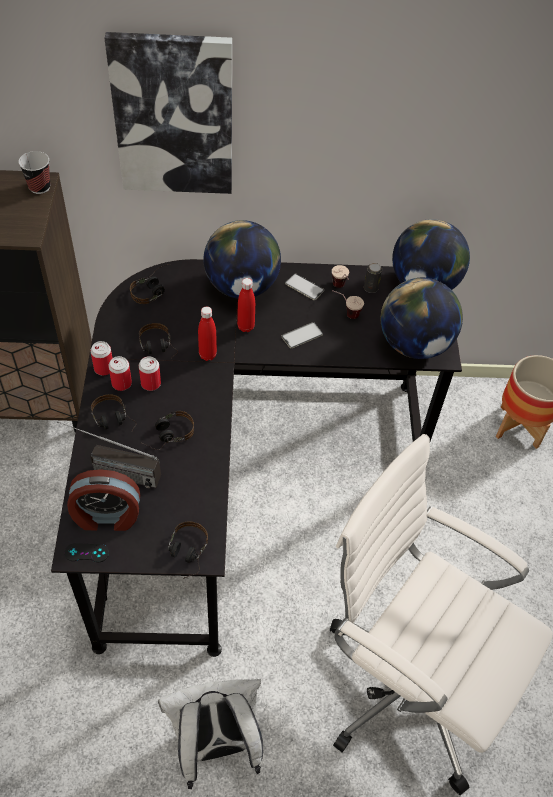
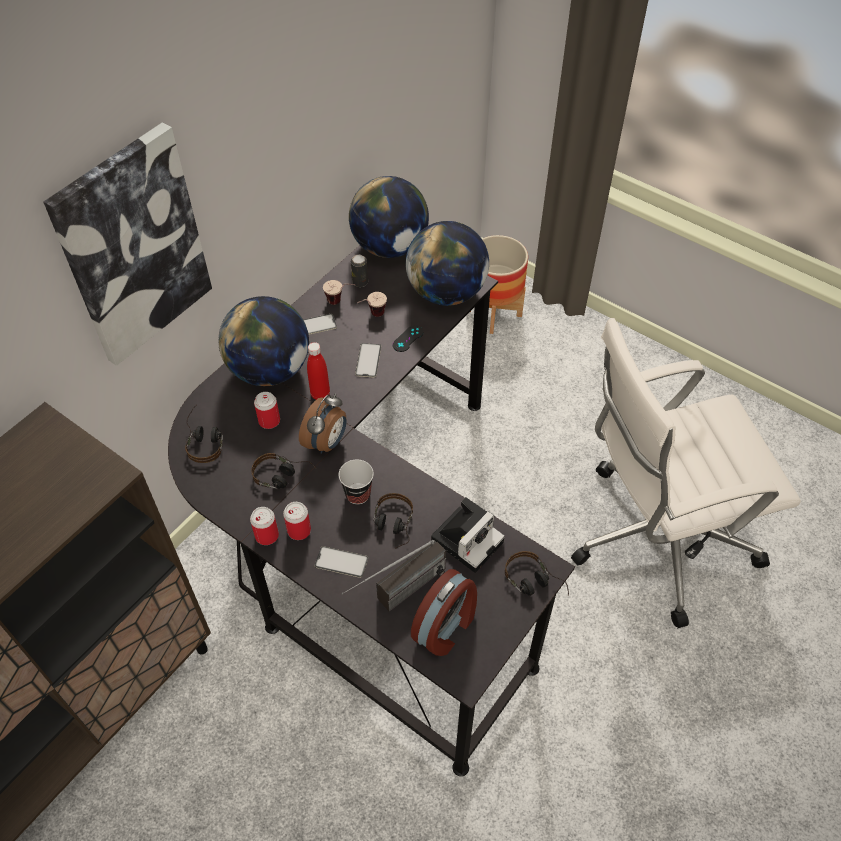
camera: 50 degrees left, 0 degrees up
cup [18,151,51,194] -> cup moved to [339,460,374,505]
black game controller [64,543,109,562] -> black game controller moved to [393,325,423,352]
headphones [91,394,137,431] -> phone [315,546,368,578]
can [139,356,161,391] -> can moved to [254,392,280,429]
white backpack [158,679,263,789] -> none
red bottle [198,307,217,361] -> alarm clock [299,393,346,454]
none -> camera [431,497,505,573]

